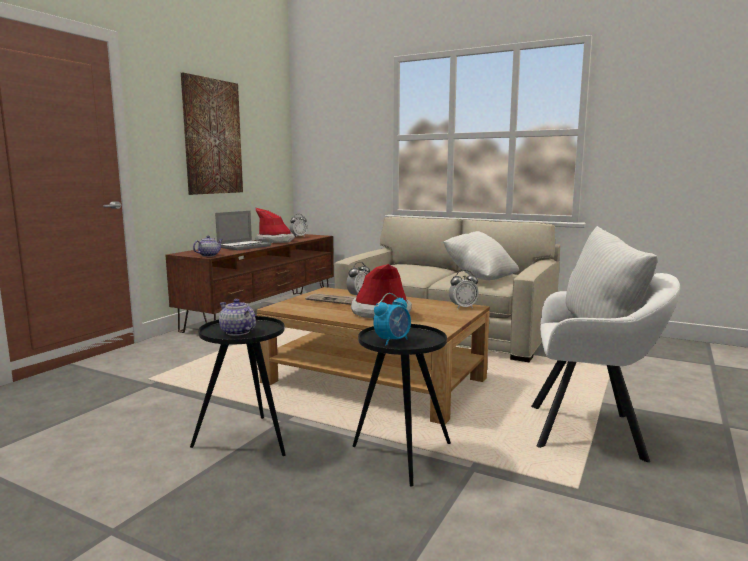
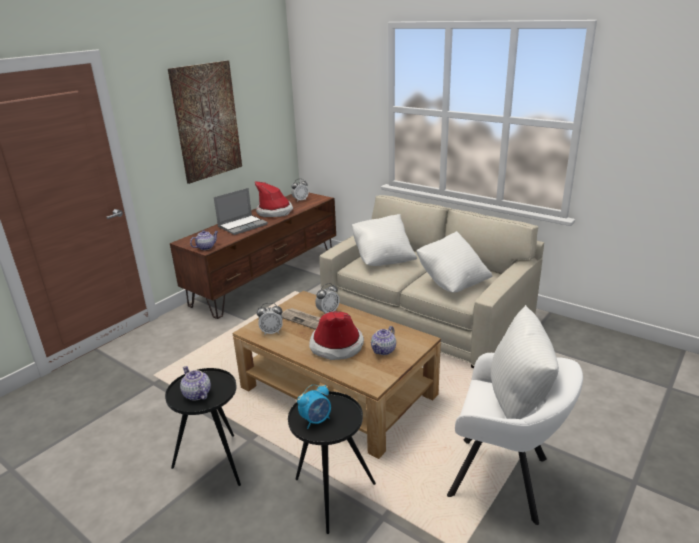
camera: 10 degrees right, 15 degrees up
alarm clock [449,270,479,309] -> alarm clock moved to [257,303,283,335]
none -> white pillow [352,214,417,266]
none -> teapot [371,326,396,355]

